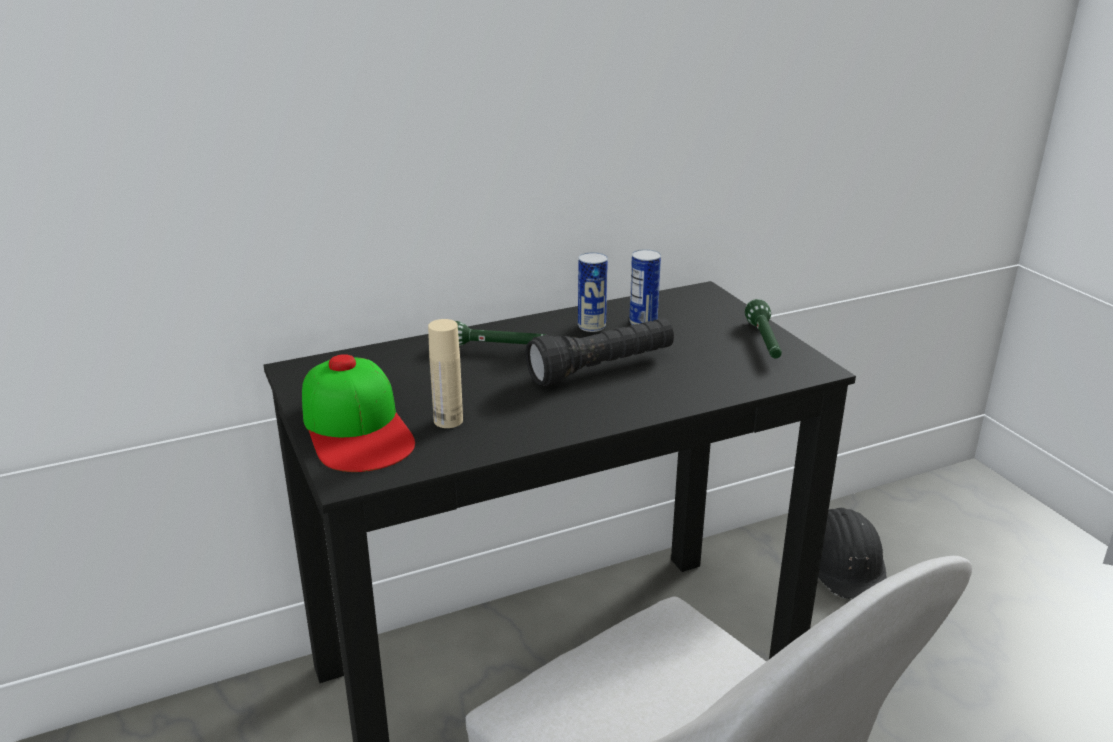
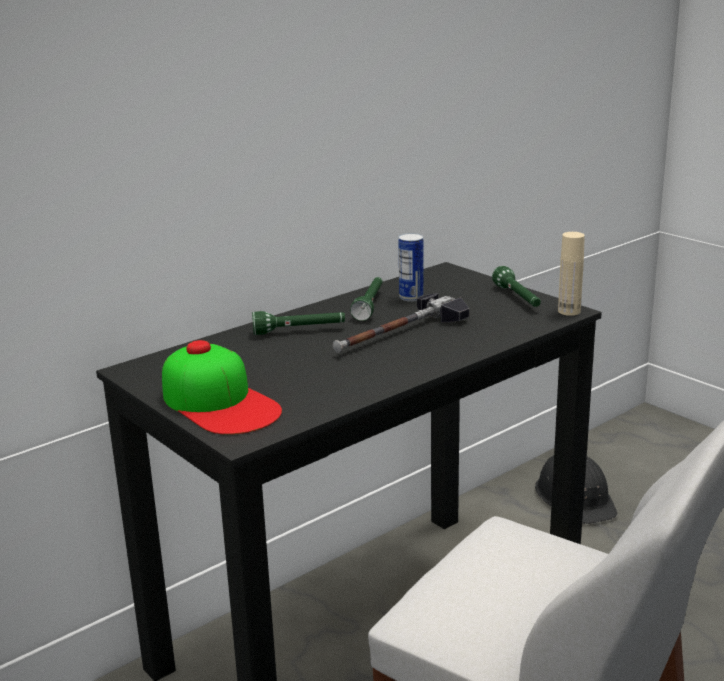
camera: 15 degrees left, 5 degrees down
beige bottle [428,319,463,428] -> beige bottle moved to [558,232,585,316]
black flashlight [526,318,674,386] -> hammer [333,293,469,353]
can [578,252,608,332] -> green flashlight [350,277,382,321]

